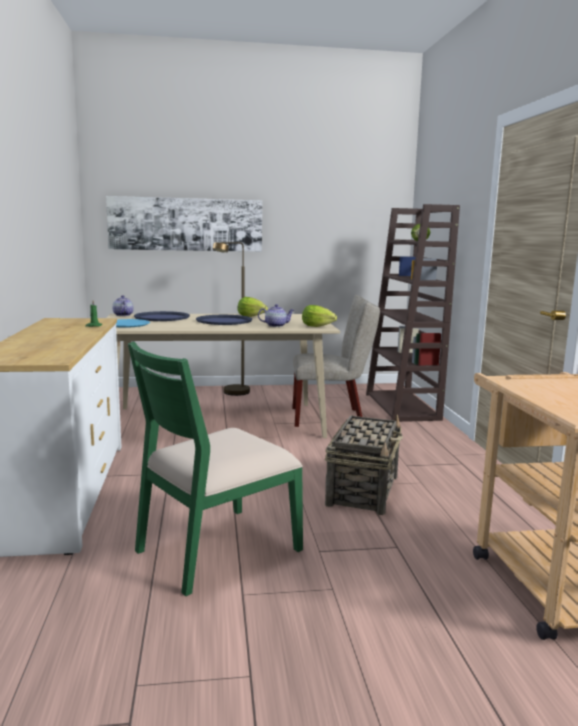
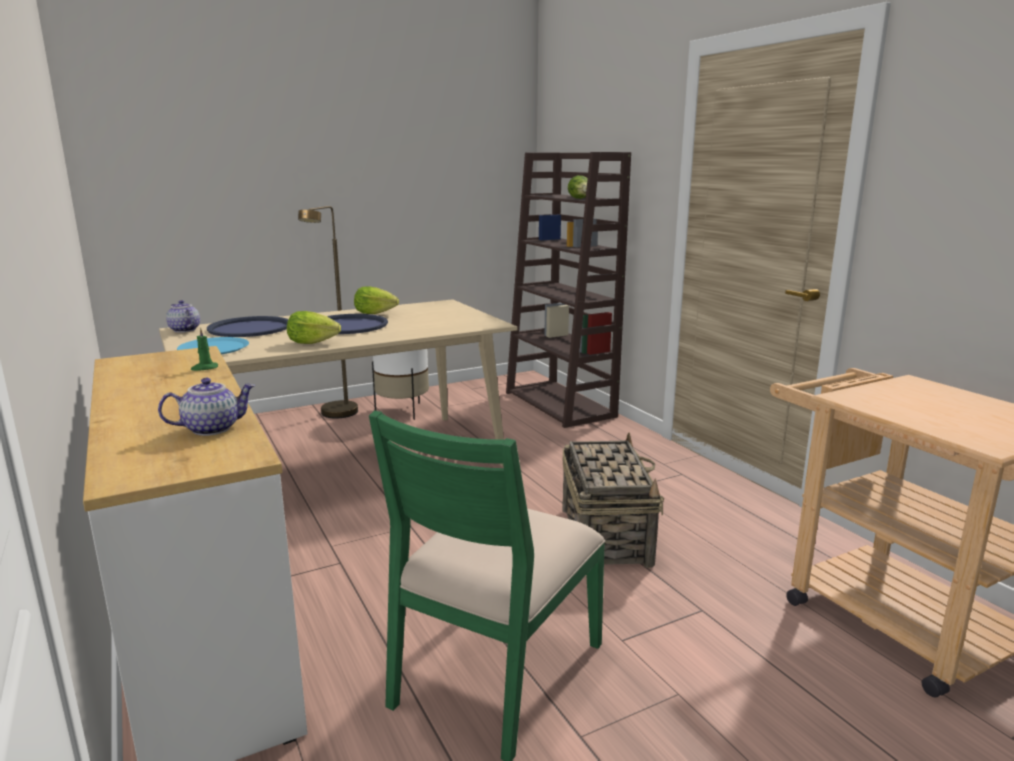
camera: 20 degrees left, 5 degrees up
picture [106,196,262,252] -> none
teapot [258,304,294,327] -> teapot moved to [158,378,255,436]
beige chair [292,295,380,427] -> none
lettuce [302,305,337,327] -> lettuce moved to [287,311,341,344]
none -> white planter [372,349,429,420]

